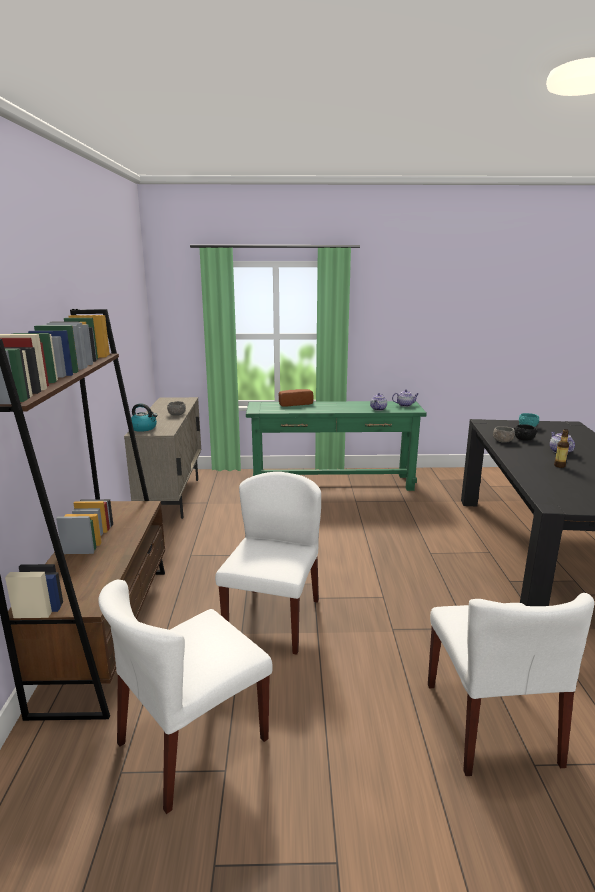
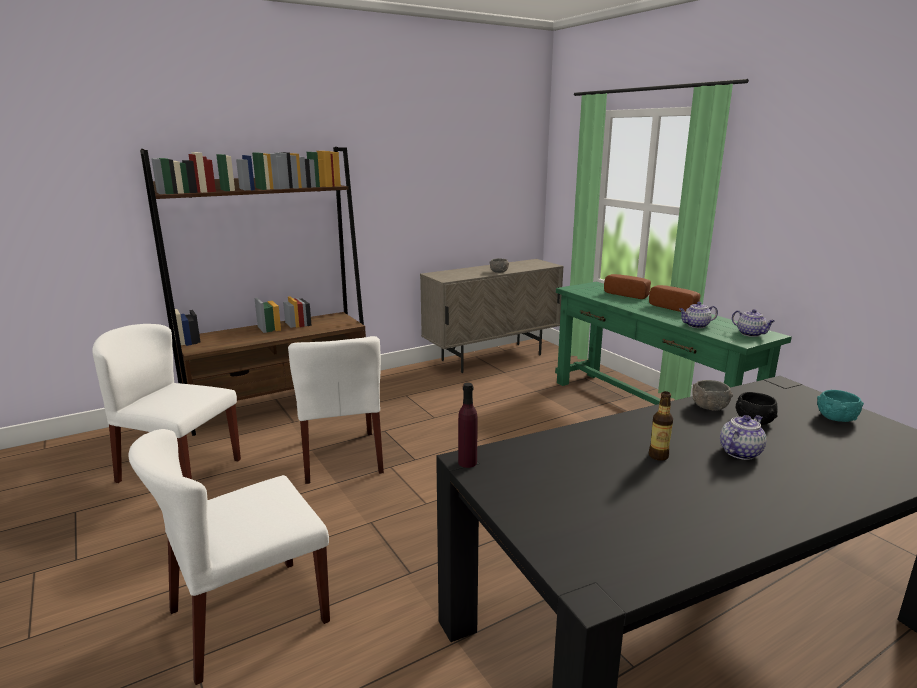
camera: 60 degrees right, 0 degrees up
kettle [131,403,157,432] -> none
white chair [215,472,321,655] -> white chair turned 90 degrees clockwise [288,336,384,484]
none -> purple bottle [458,383,478,468]
none -> bread [649,285,700,312]

